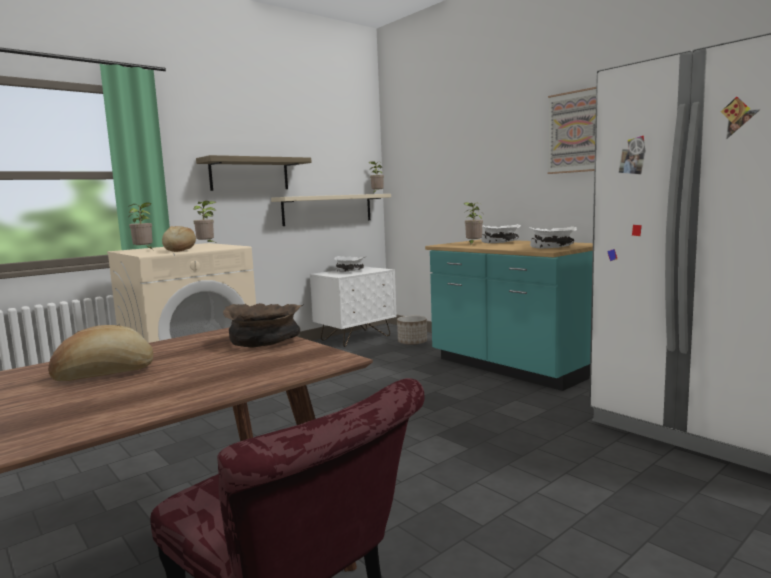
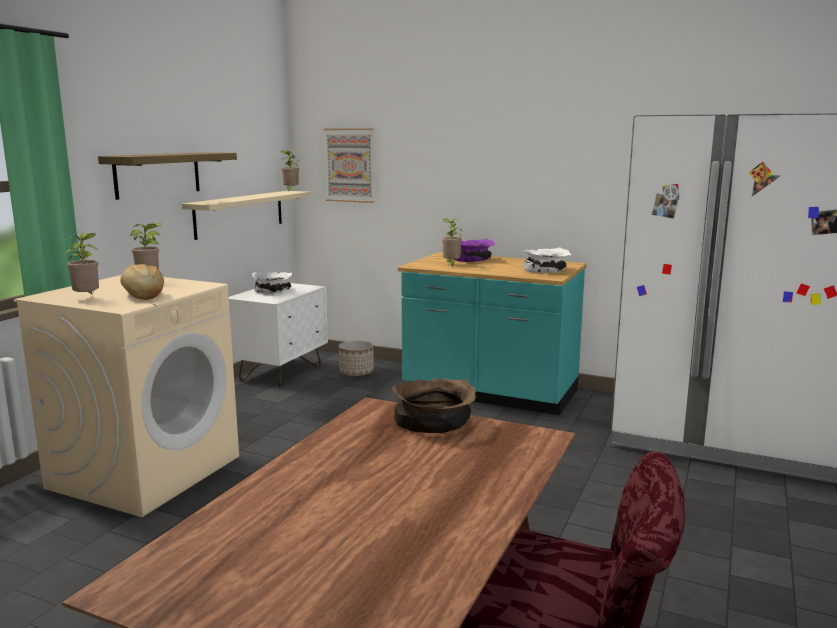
camera: 25 degrees left, 5 degrees up
bread [48,325,154,381] -> none
white bowl [481,224,521,243] -> purple bowl [453,238,495,262]
picture [547,87,596,174] -> picture moved to [324,128,375,203]

